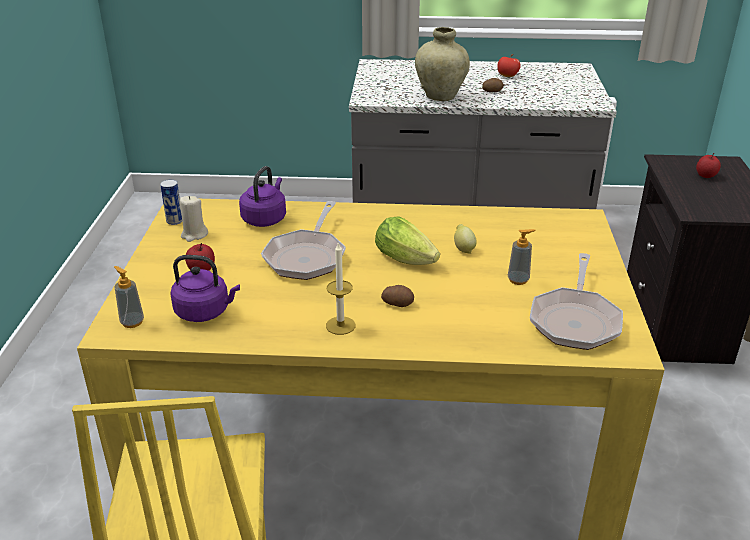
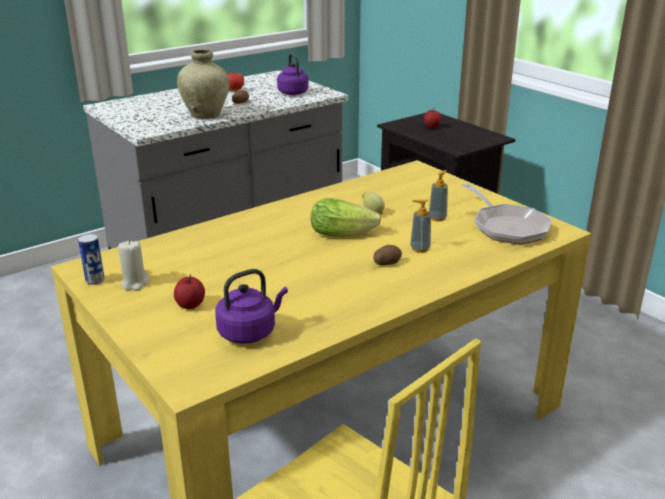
camera: 40 degrees left, 5 degrees down
soap dispenser [114,266,144,328] -> soap dispenser moved to [410,199,431,253]
purple kettle [239,166,286,227] -> purple kettle moved to [277,53,309,95]
frying pan [261,201,346,280] -> none
candle [326,242,355,335] -> none

